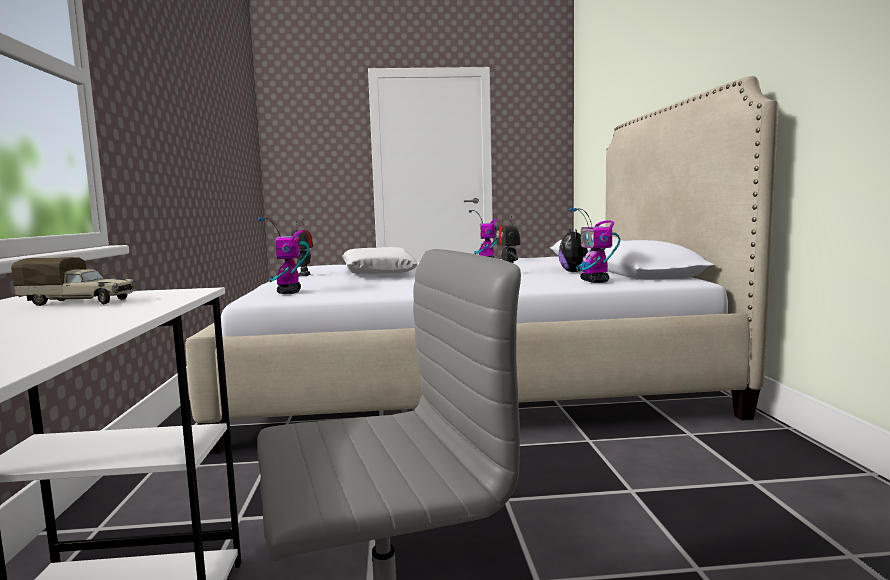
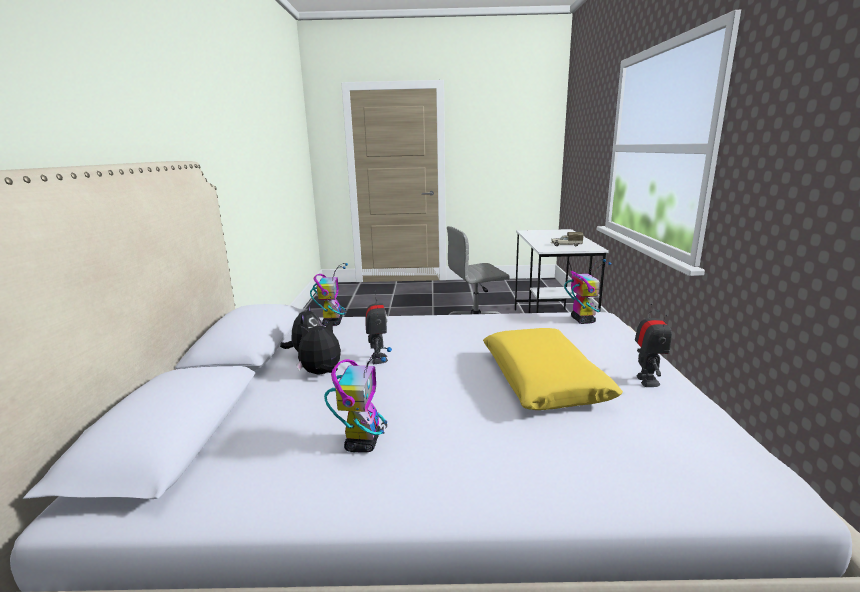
camera: 175 degrees left, 10 degrees up
white pillow [342,247,418,274] -> yellow pillow [483,328,623,410]
none -> plush toy [297,321,341,374]

